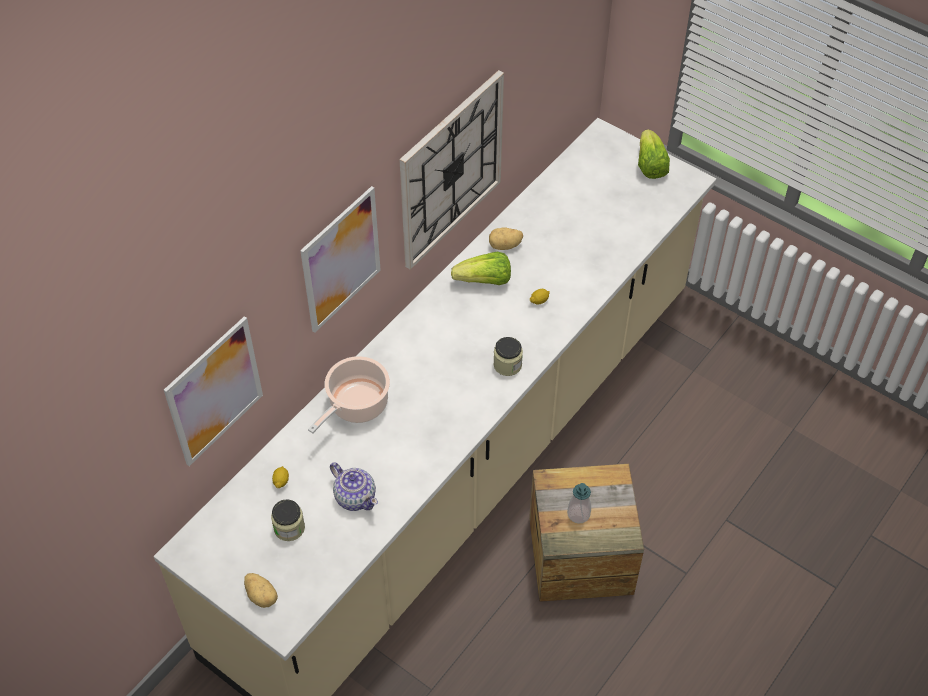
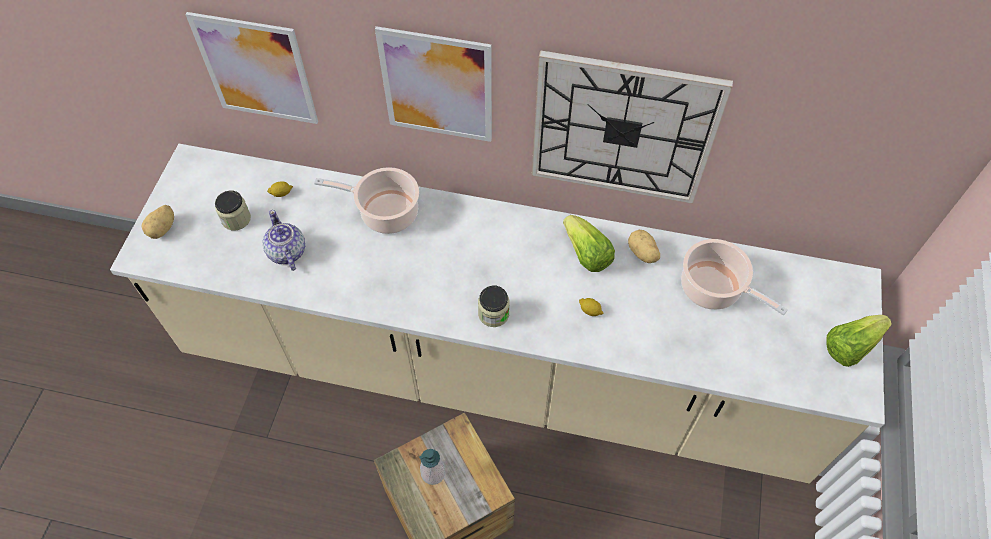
camera: 65 degrees right, 5 degrees up
teapot [330,462,378,511] -> teapot turned 135 degrees clockwise [263,210,305,271]
none -> cooking pot [681,239,788,316]

